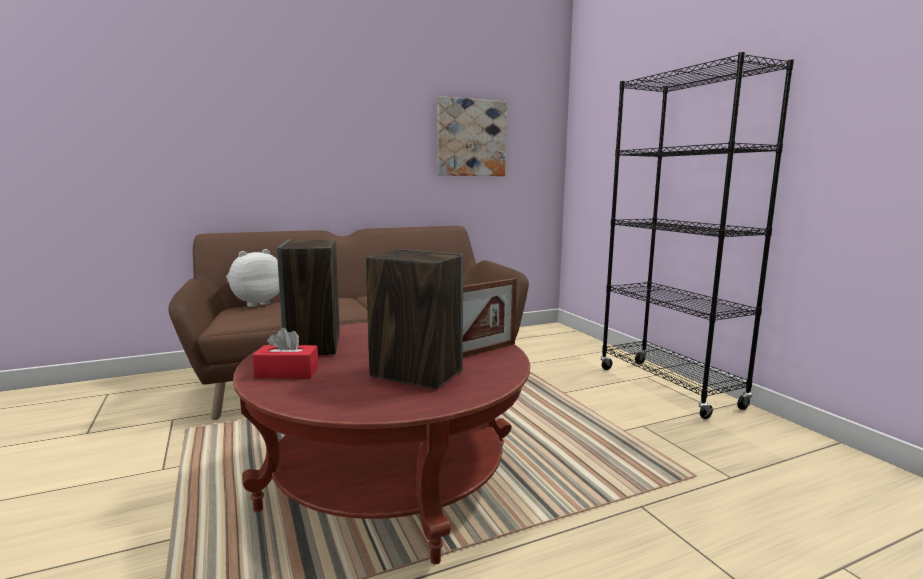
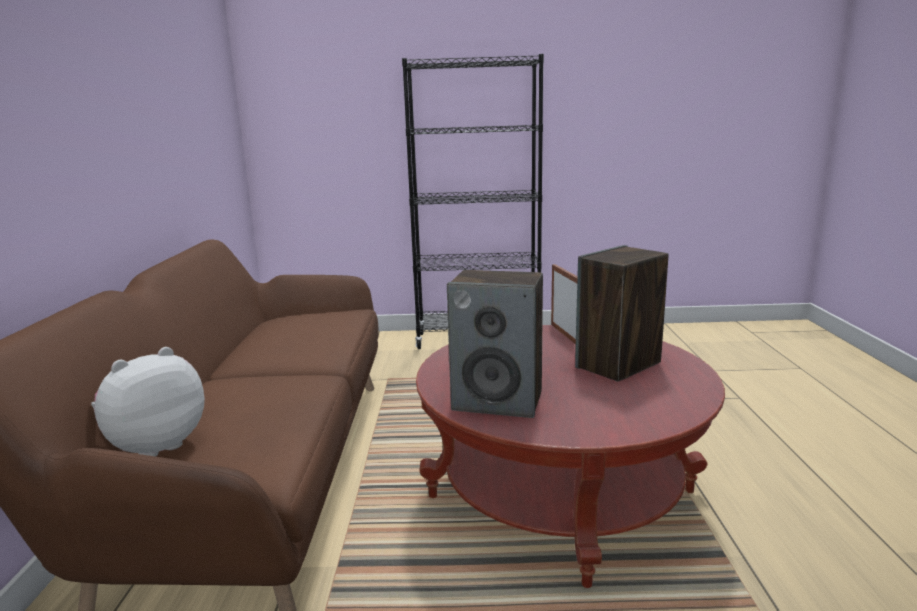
camera: 65 degrees left, 5 degrees up
plush toy [226,249,279,307] -> plush toy turned 60 degrees clockwise [91,347,205,457]
red tissue box [253,328,319,378] -> none
picture [437,96,507,176] -> none

